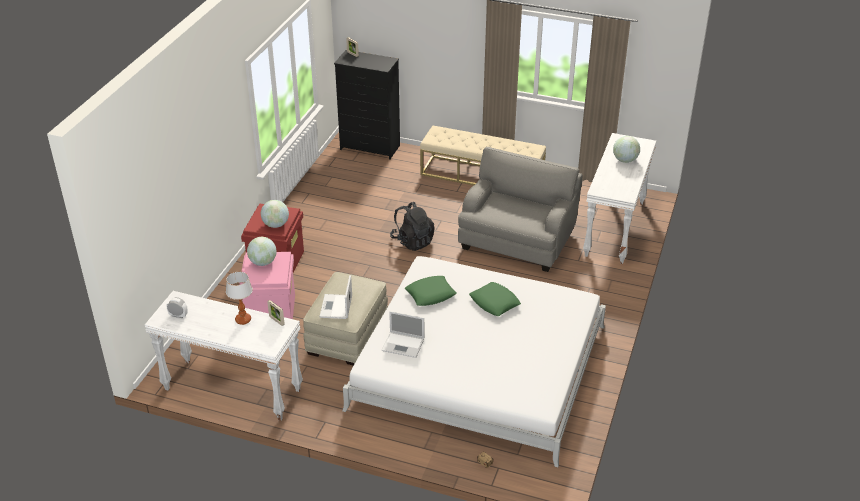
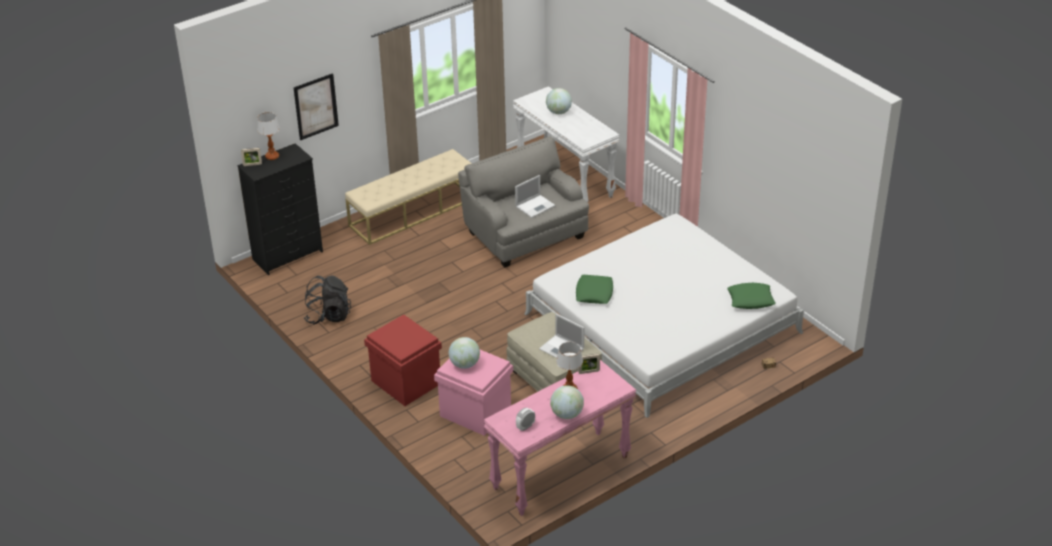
camera: 55 degrees left, 0 degrees up
white console table [144,291,303,421] -> pink console table [484,360,636,516]
globe [261,200,289,228] -> globe moved to [550,385,584,419]
laptop [382,311,424,358] -> laptop moved to [515,175,556,218]
black backpack [390,202,434,251] -> black backpack moved to [304,275,351,324]
green pillow [469,282,521,316] -> green pillow moved to [727,283,776,309]
none -> table lamp [257,112,280,160]
none -> picture [294,73,339,140]

